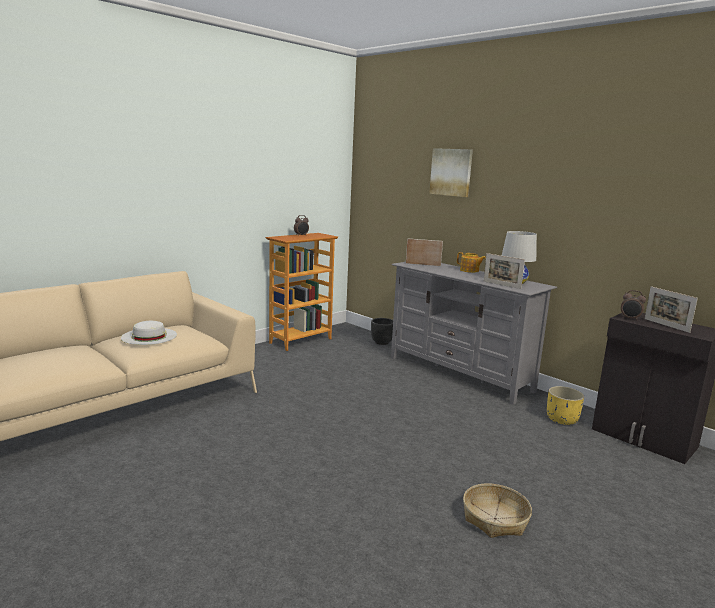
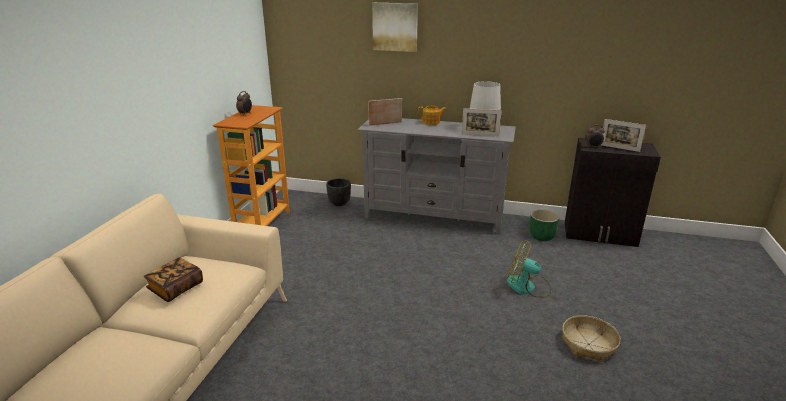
camera: 30 degrees left, 10 degrees up
white hat [121,321,177,345] -> book [144,257,203,302]
yellow planter [547,386,584,425] -> green planter [530,209,560,241]
none -> fan [507,241,551,298]

